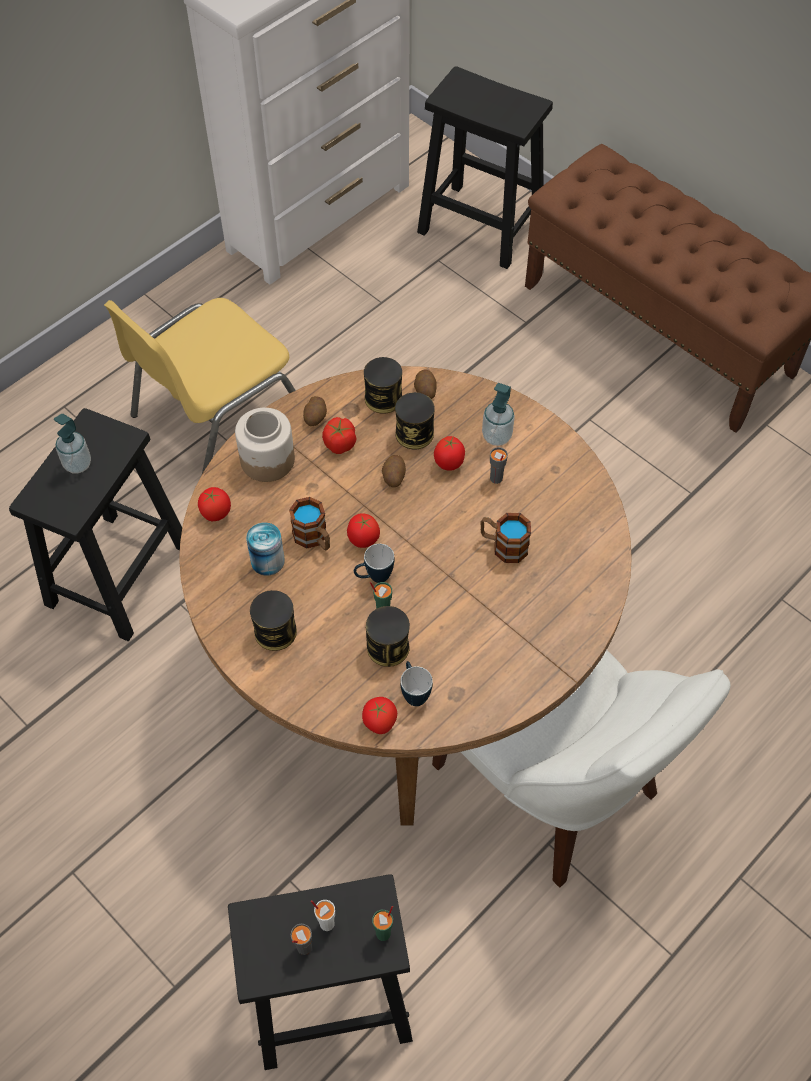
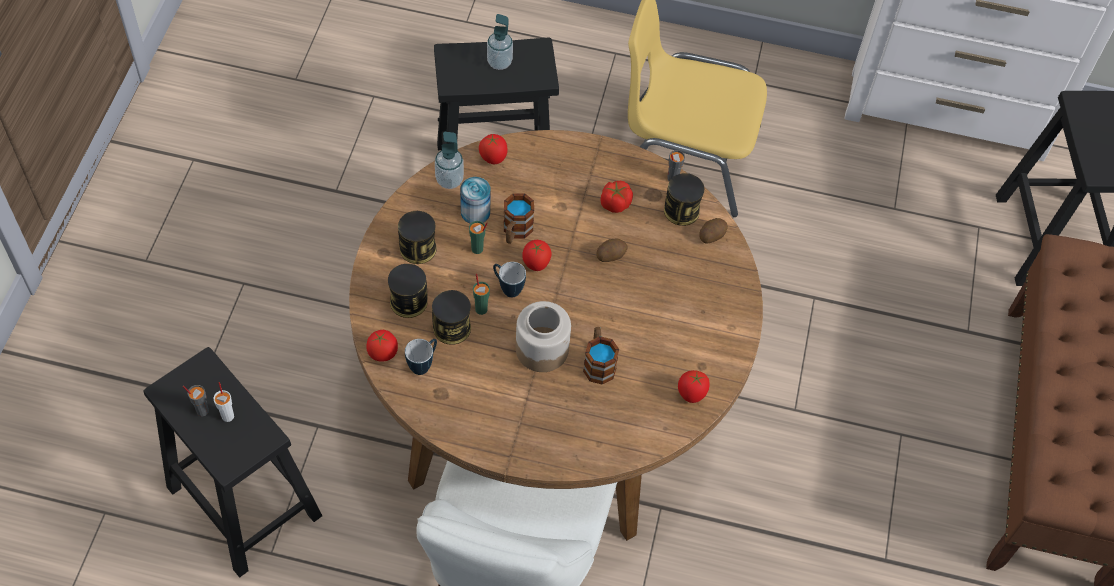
camera: 55 degrees right, 0 degrees up
jar [235,408,295,482] -> jar moved to [516,301,571,372]
potato [303,396,327,426] -> none
green cup [372,906,393,941] -> green cup moved to [469,221,488,254]
can [395,392,435,449] -> can moved to [388,264,428,318]
tomato [434,436,465,471] -> tomato moved to [678,370,710,403]
soap dispenser [482,383,515,446] -> soap dispenser moved to [435,132,464,189]
grey cup [490,447,508,484] -> grey cup moved to [667,150,685,181]

